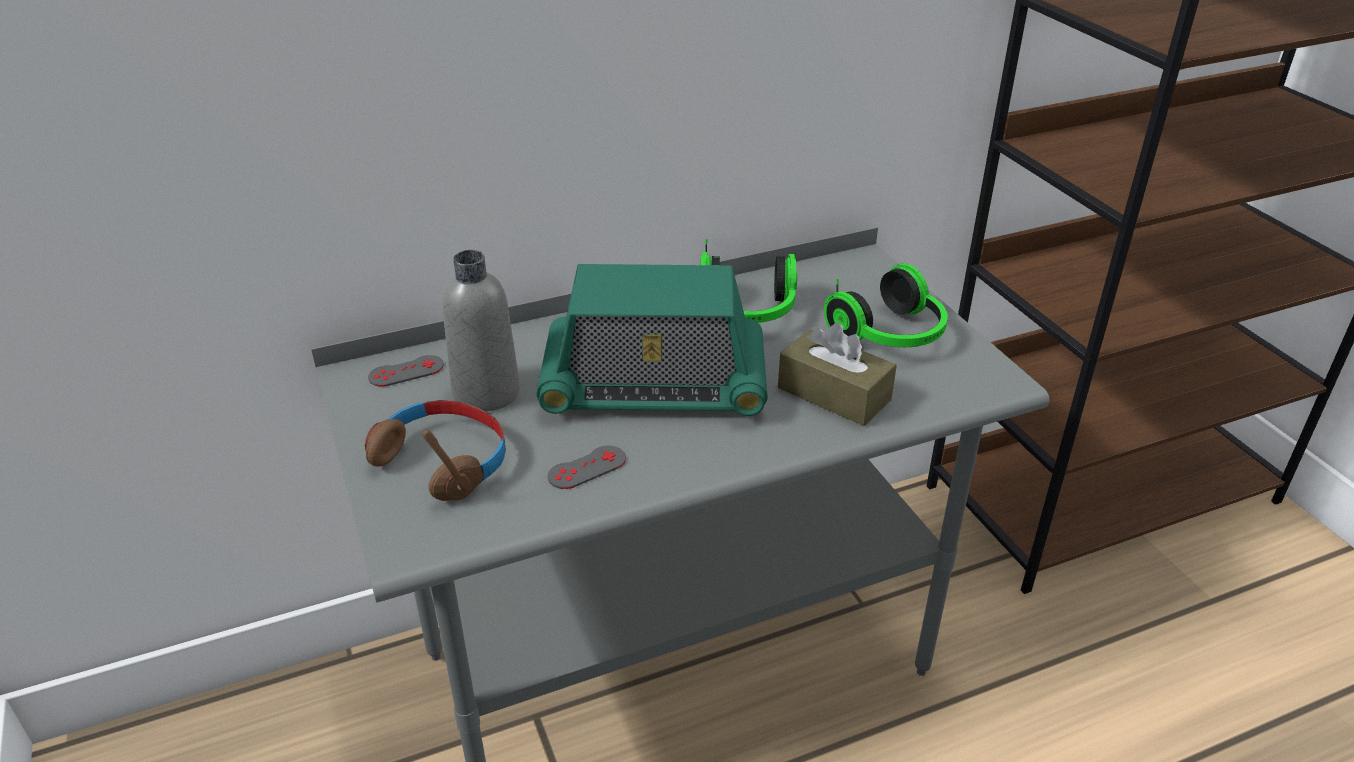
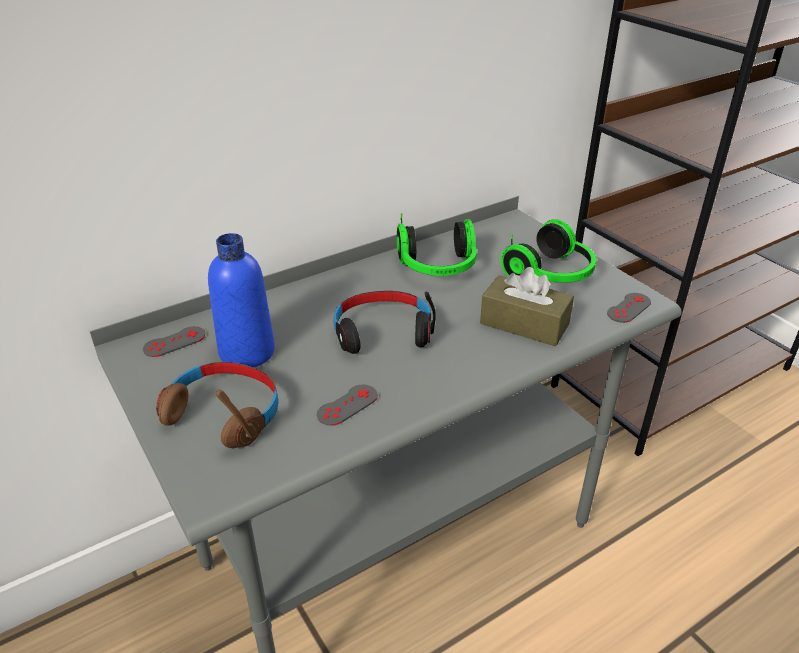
camera: 10 degrees left, 0 degrees up
grey bottle [442,250,520,412] -> blue bottle [208,233,275,367]
radio [536,264,768,416] -> black headphones [333,291,436,354]
none -> grey game controller [607,293,651,323]

